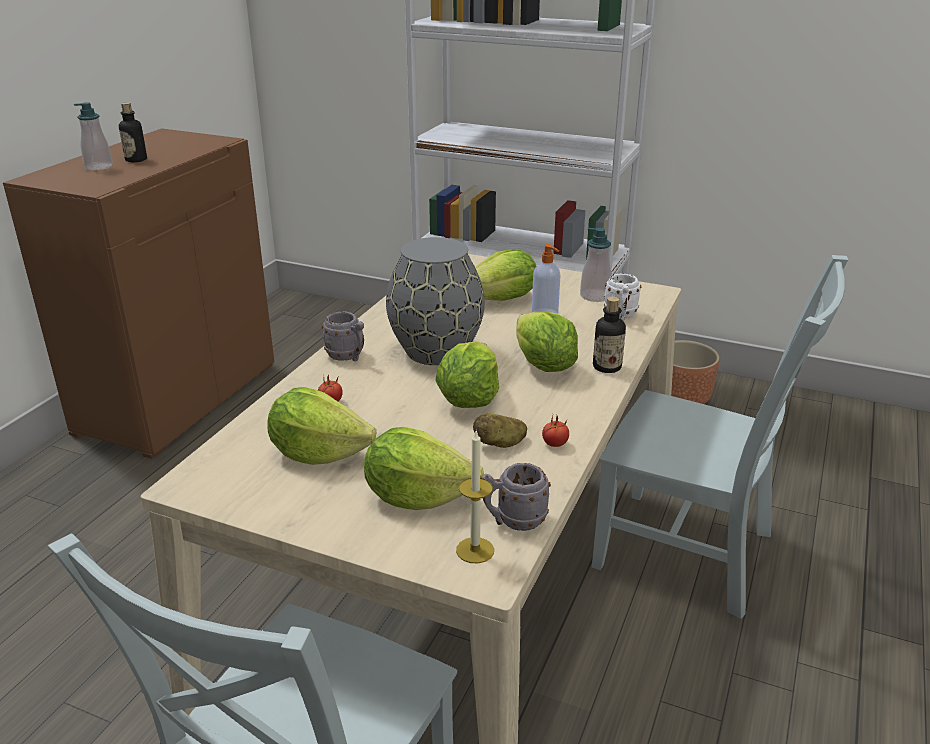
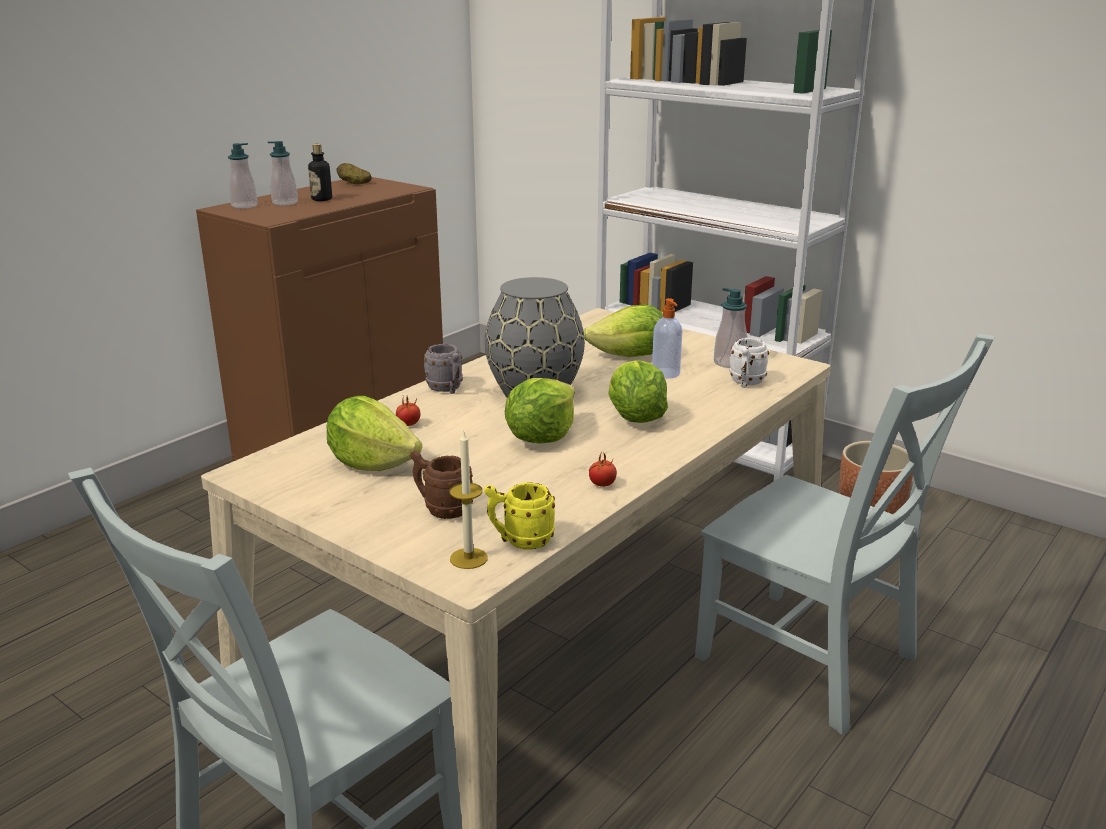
camera: 15 degrees right, 5 degrees down
lettuce [364,427,484,510] -> brown mug [410,450,473,519]
potato [473,414,527,448] -> potato moved to [336,163,371,184]
grey mug [481,463,551,531] -> yellow mug [484,482,555,550]
bottle [593,296,626,373] -> none
none -> soap dispenser [228,143,258,209]

